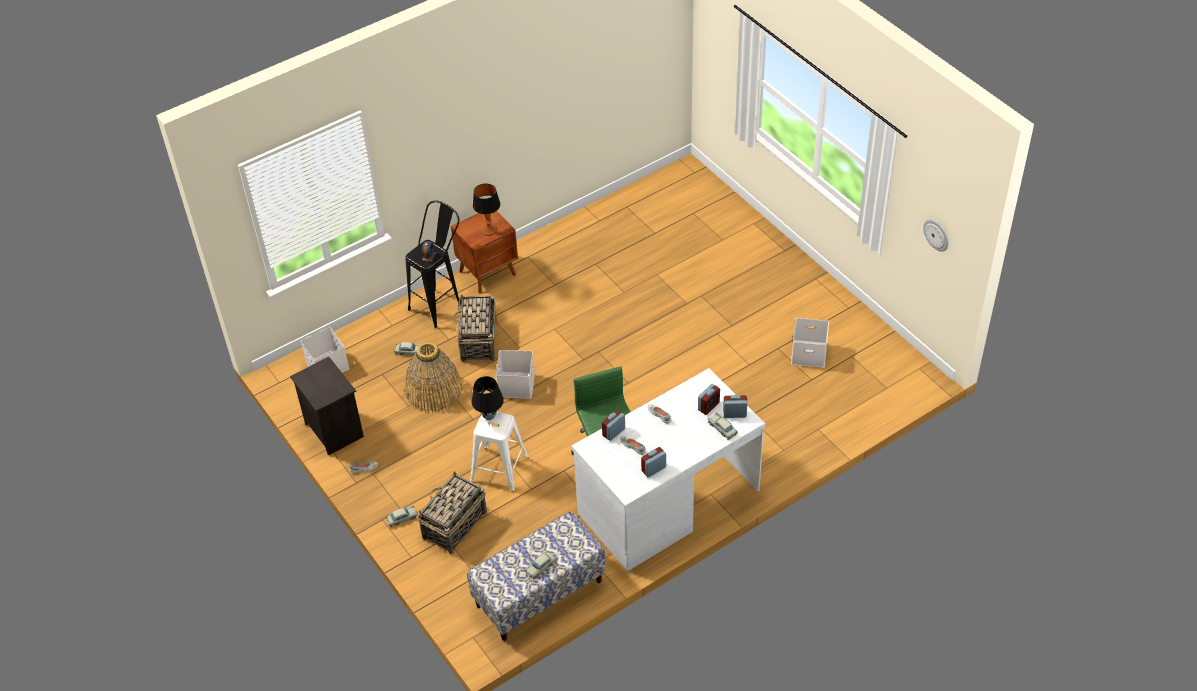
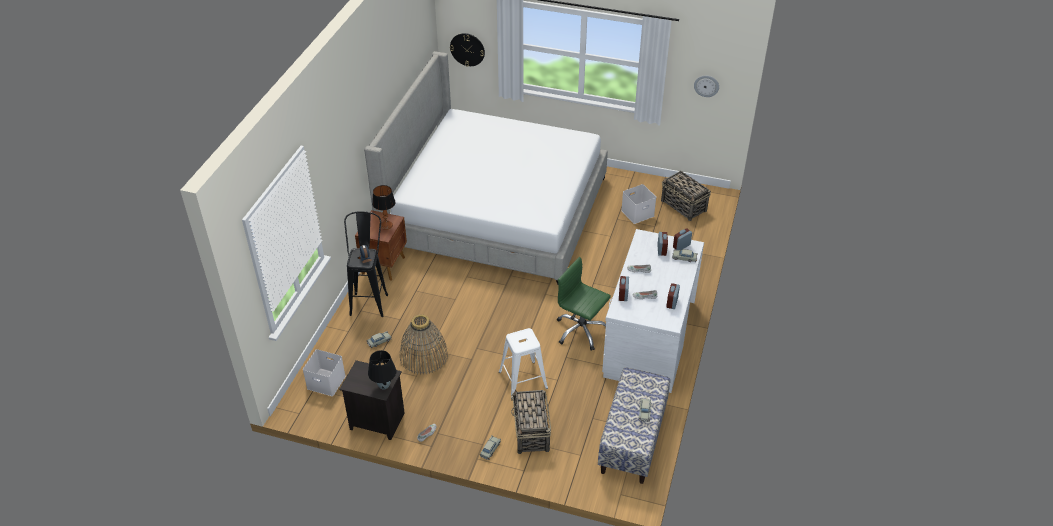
camera: 40 degrees left, 5 degrees down
basket [454,294,497,362] -> basket moved to [661,171,711,221]
black table lamp [472,376,504,420] -> black table lamp moved to [368,350,396,390]
white storage box [496,350,535,399] -> none
none -> bed [364,51,608,285]
none -> wall clock [450,33,485,67]

